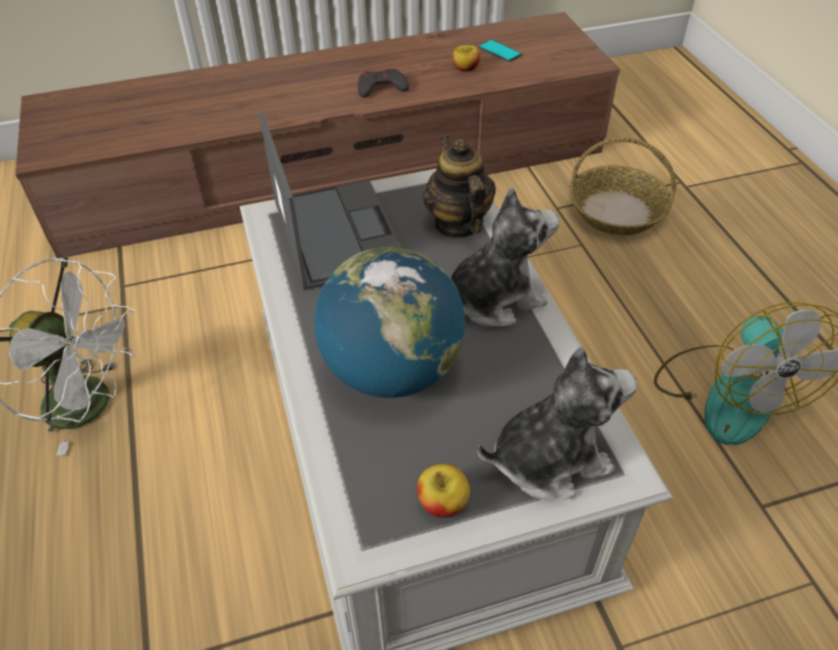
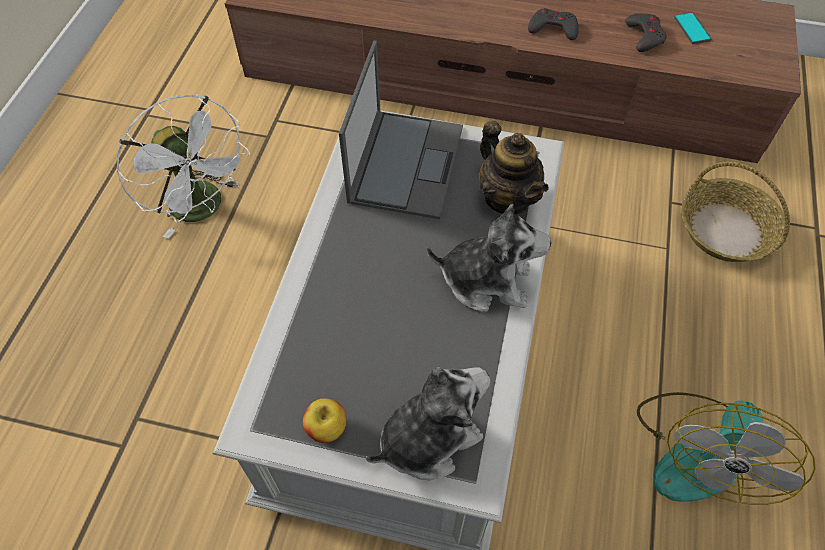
camera: 30 degrees right, 10 degrees up
globe [314,247,465,398] -> none
teapot [423,135,496,238] -> teapot turned 135 degrees clockwise [479,121,549,214]
apple [453,45,480,71] -> grey game controller [625,13,667,52]
plush toy [477,347,637,500] -> plush toy turned 45 degrees counterclockwise [366,366,490,480]

